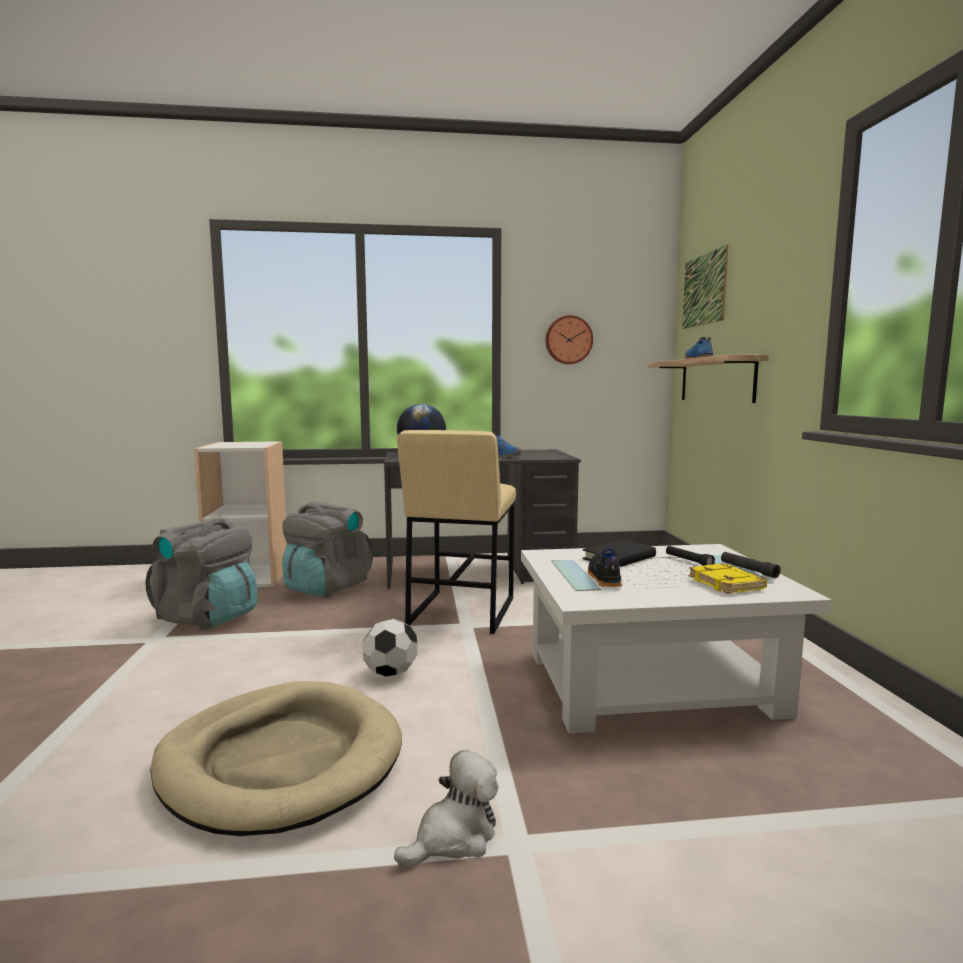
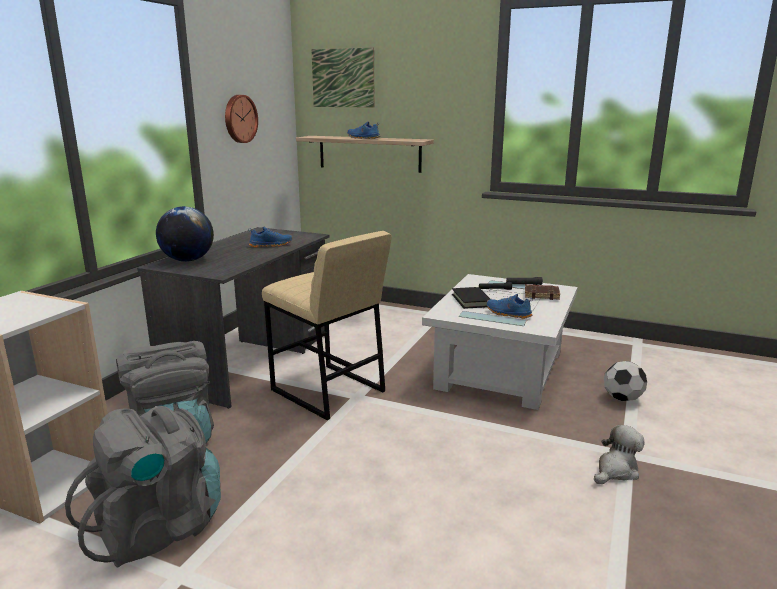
camera: 60 degrees left, 10 degrees up
beige dog bed [150,681,402,836] -> none
football [363,619,418,677] -> football moved to [604,361,647,401]
plush toy [394,750,498,868] -> plush toy turned 60 degrees clockwise [594,425,644,484]
black shoe [588,548,622,587] -> blue shoe [487,294,533,319]
yellow book [688,563,767,594] -> brown book [525,284,560,300]

